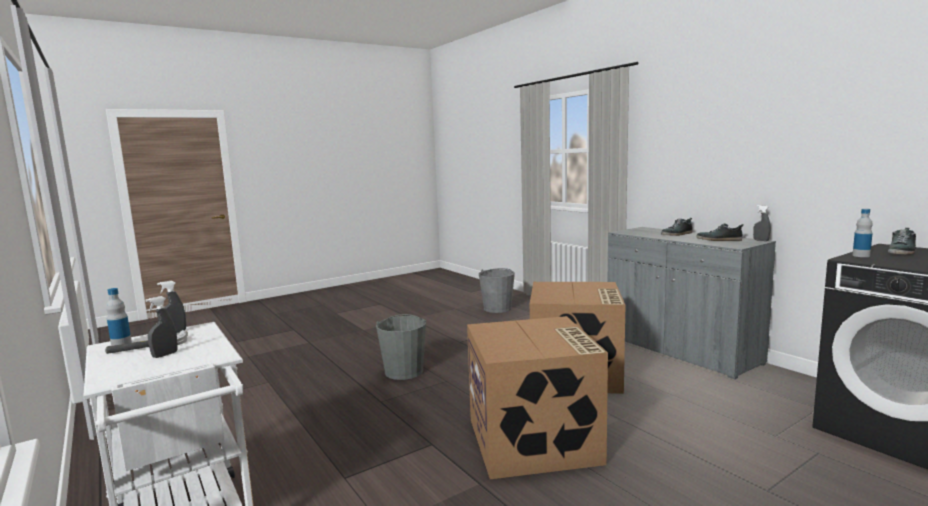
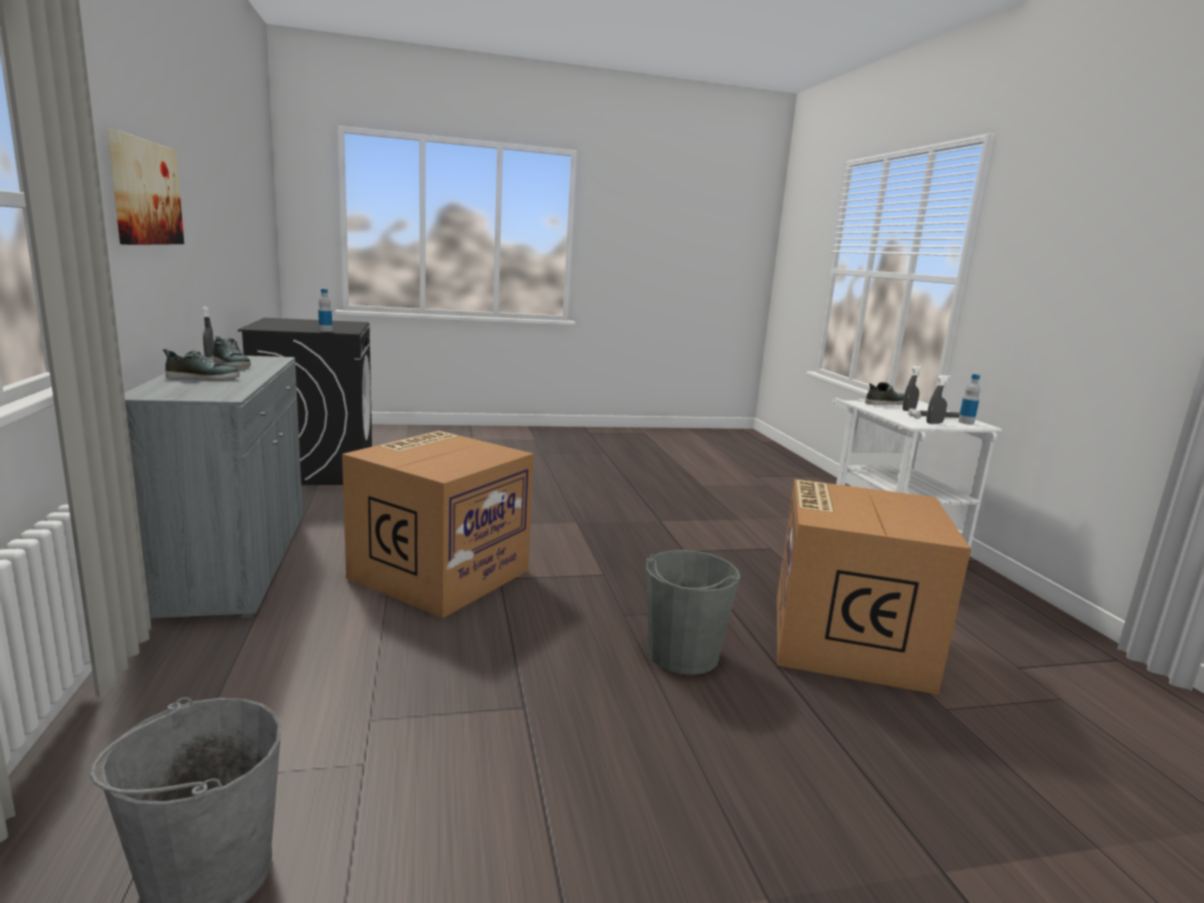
camera: 160 degrees left, 5 degrees up
cardboard box [467,316,608,479] -> cardboard box moved to [777,479,971,695]
shoe [888,228,916,254] -> shoe moved to [865,382,904,405]
none -> picture [107,129,184,245]

